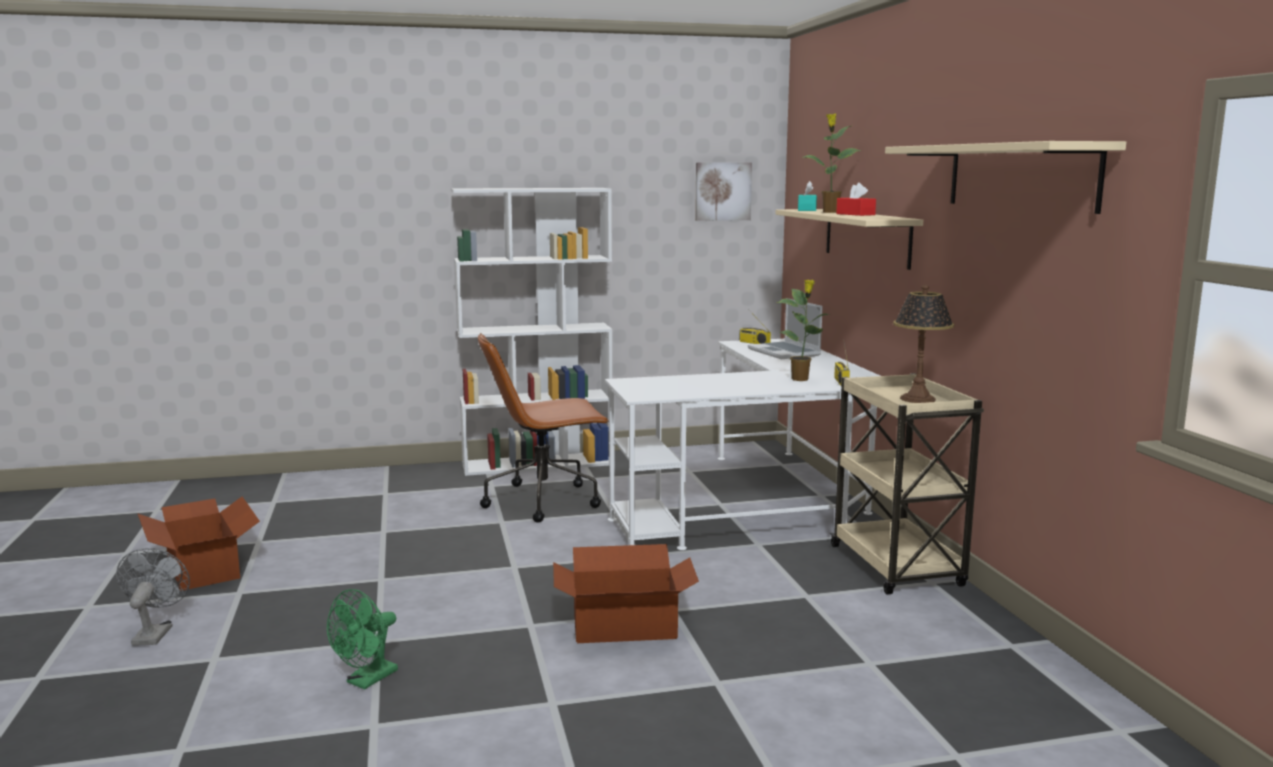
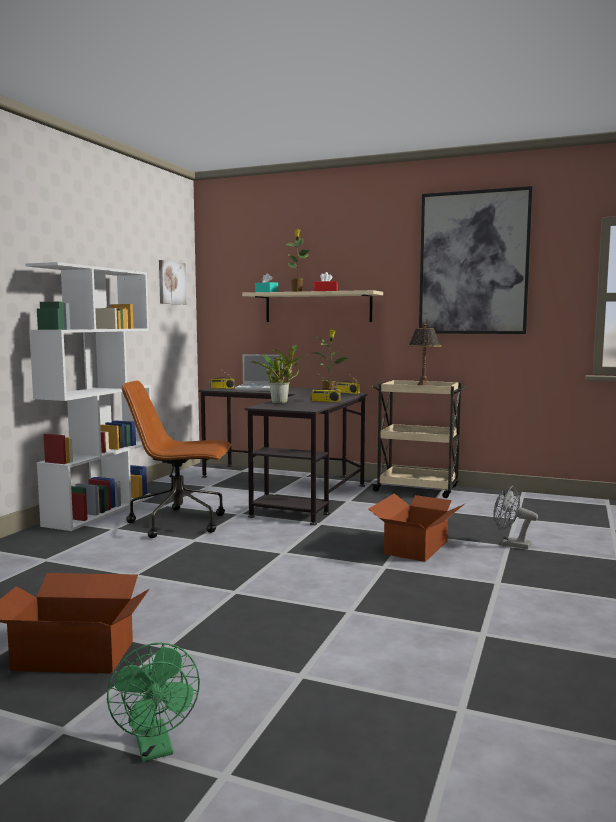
camera: 55 degrees left, 5 degrees down
grey fan [116,548,190,646] -> grey fan moved to [493,486,538,549]
green fan [327,589,398,689] -> green fan moved to [107,643,200,762]
brown office chair [478,333,609,523] -> brown office chair turned 75 degrees clockwise [122,381,231,538]
white desk [605,339,880,550] -> black desk [198,385,367,525]
beige shelf [885,141,1126,214] -> picture [419,186,533,334]
none -> potted plant [252,345,308,404]
none -> radio [311,373,340,402]

